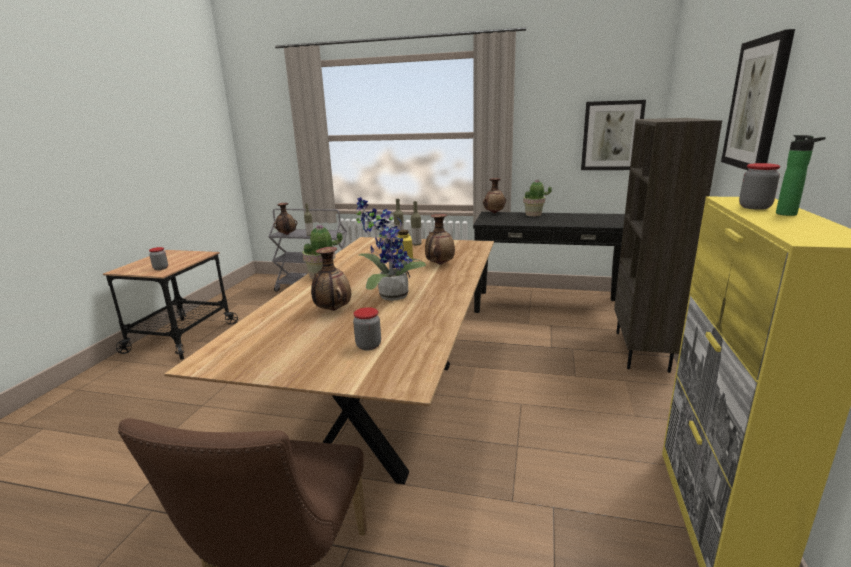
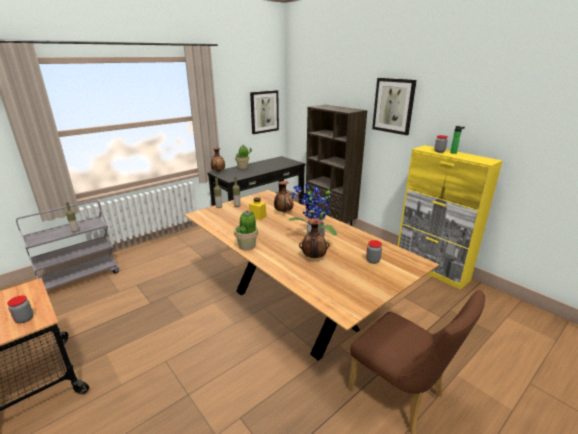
camera: 55 degrees left, 5 degrees up
vase [273,203,297,235] -> none

